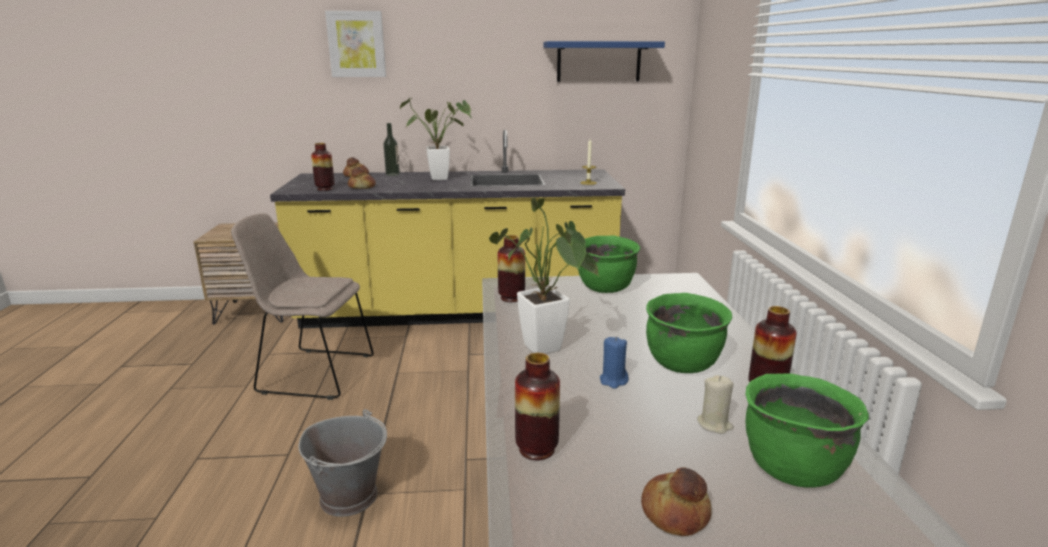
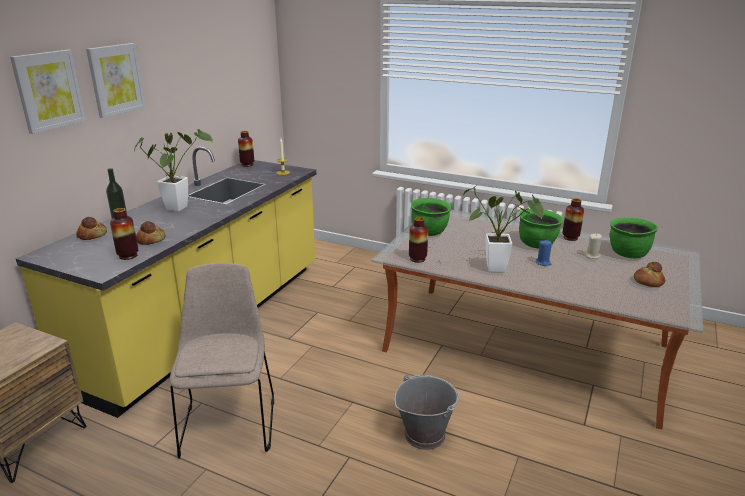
camera: 60 degrees left, 5 degrees up
beige chair [231,213,374,400] -> beige chair turned 135 degrees clockwise [170,263,274,459]
vase [515,353,560,460] -> vase moved to [238,131,254,167]
blue shelf [544,41,665,82] -> none
none -> picture [86,43,146,118]

